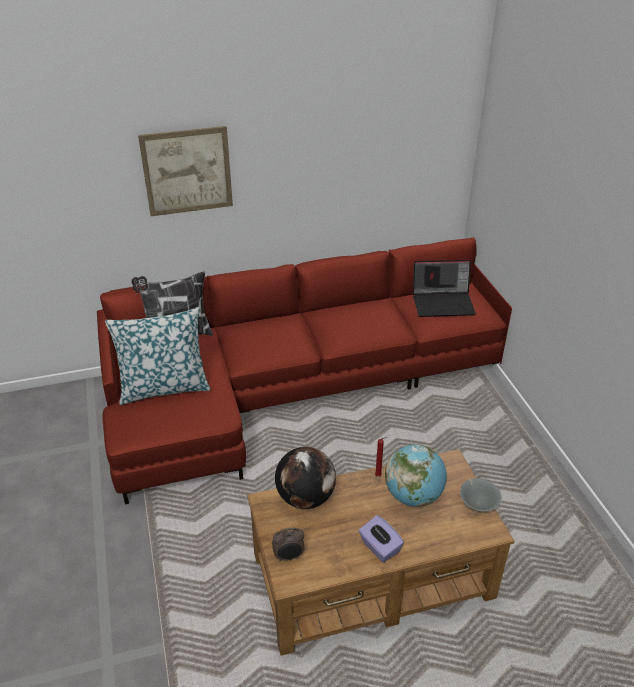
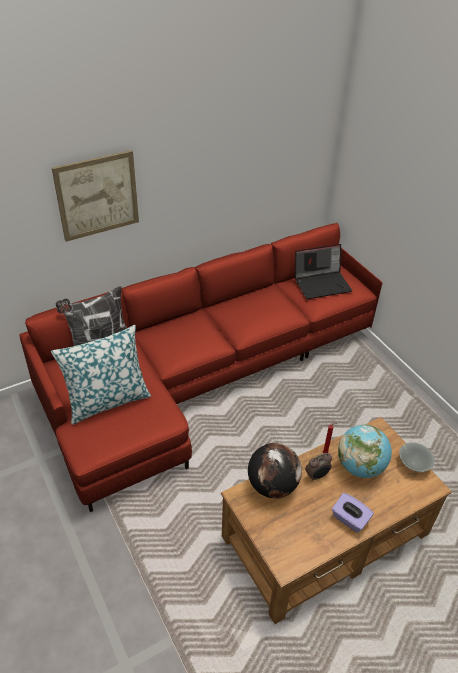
camera: 15 degrees left, 5 degrees up
alarm clock [272,528,304,562] -> alarm clock moved to [305,453,332,481]

